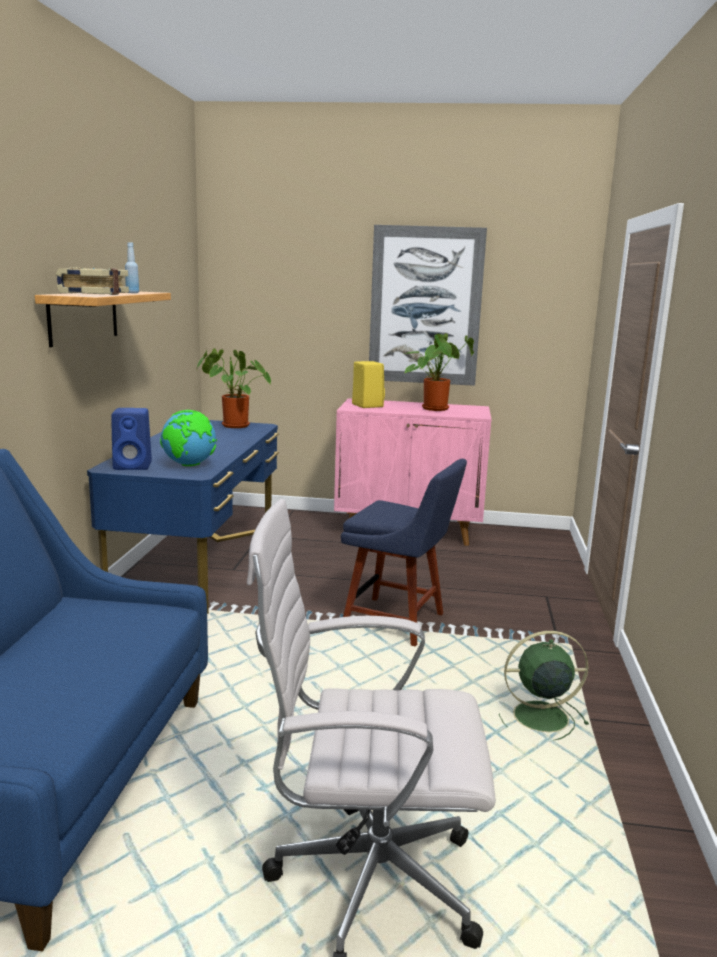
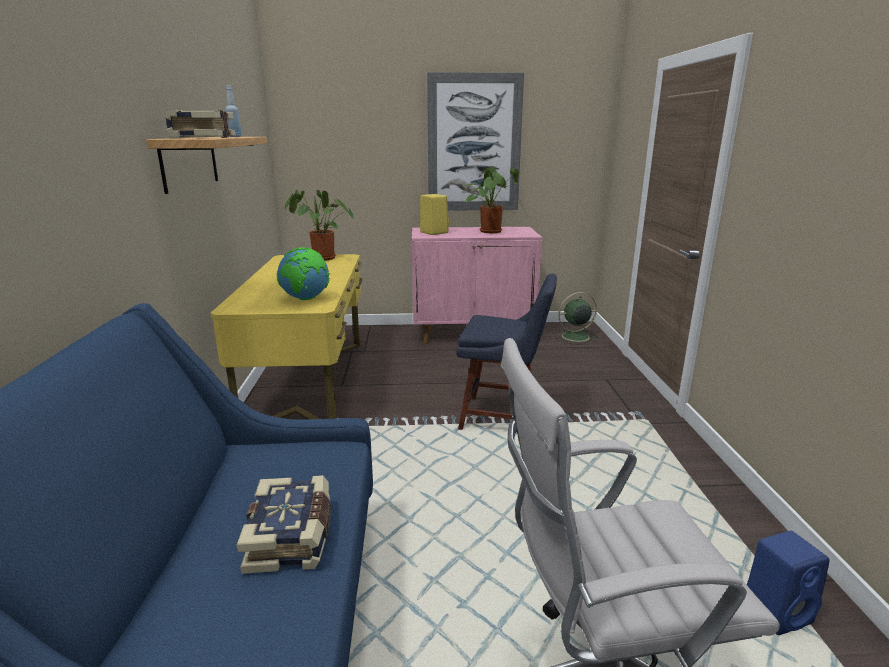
camera: 10 degrees left, 5 degrees up
blue desk [87,420,279,614] -> yellow desk [211,254,363,419]
blue speaker [111,408,152,470] -> blue speaker moved to [747,531,829,635]
green fan [499,631,589,740] -> green fan moved to [554,292,598,345]
none -> book [237,475,331,574]

